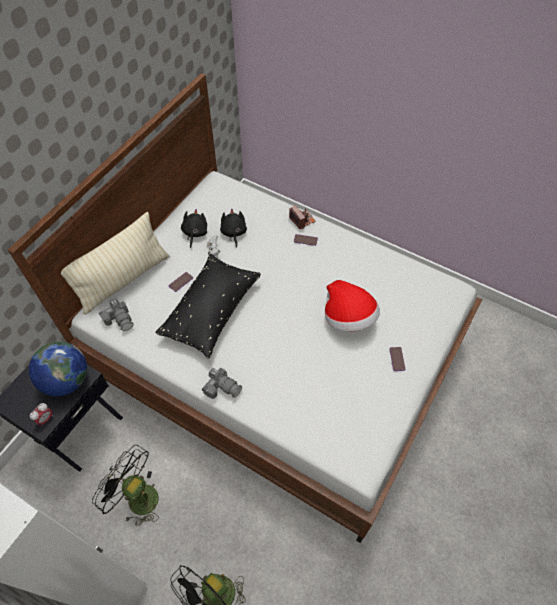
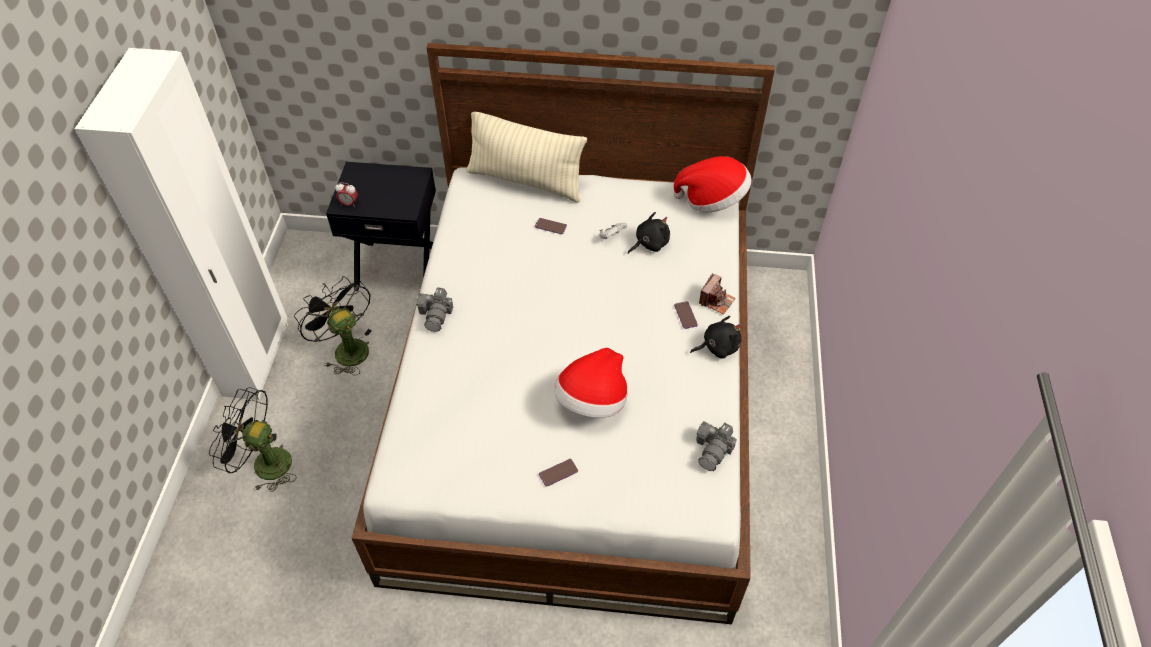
camera: 65 degrees right, 5 degrees down
globe [29,341,87,396] -> none
black fan [92,445,159,526] -> black fan turned 45 degrees counterclockwise [294,276,372,375]
camera [99,298,134,331] -> camera moved to [696,421,737,471]
black pillow [155,254,261,359] -> none
black plush toy [181,209,207,248] -> black plush toy moved to [690,316,741,358]
none -> hat [674,156,752,212]

